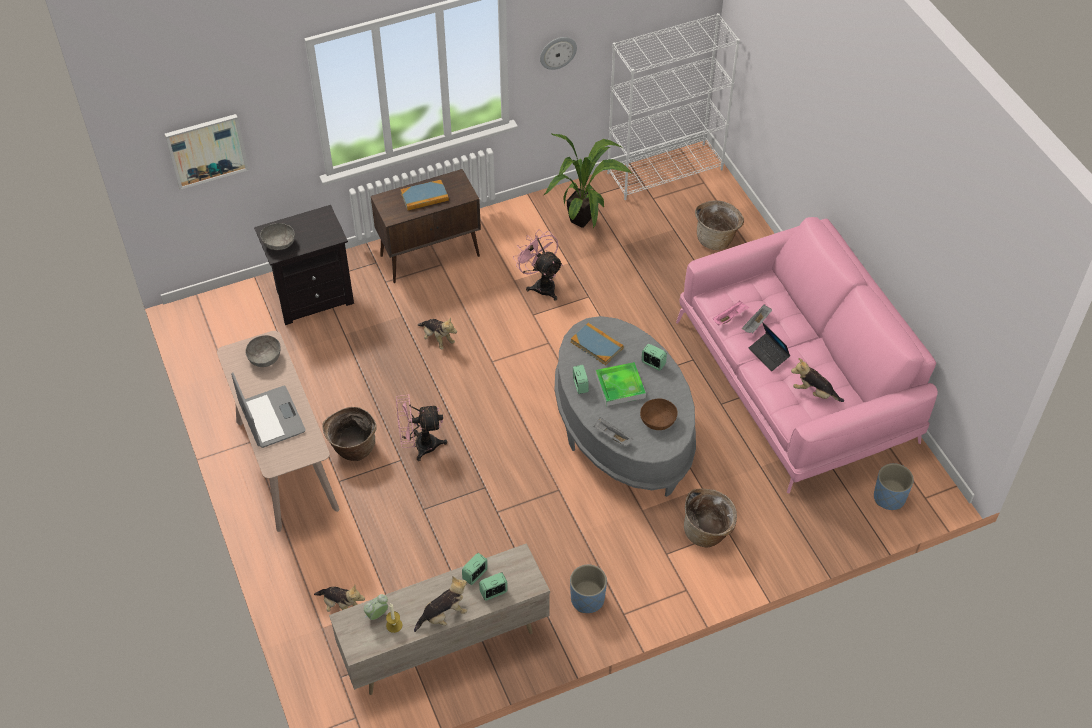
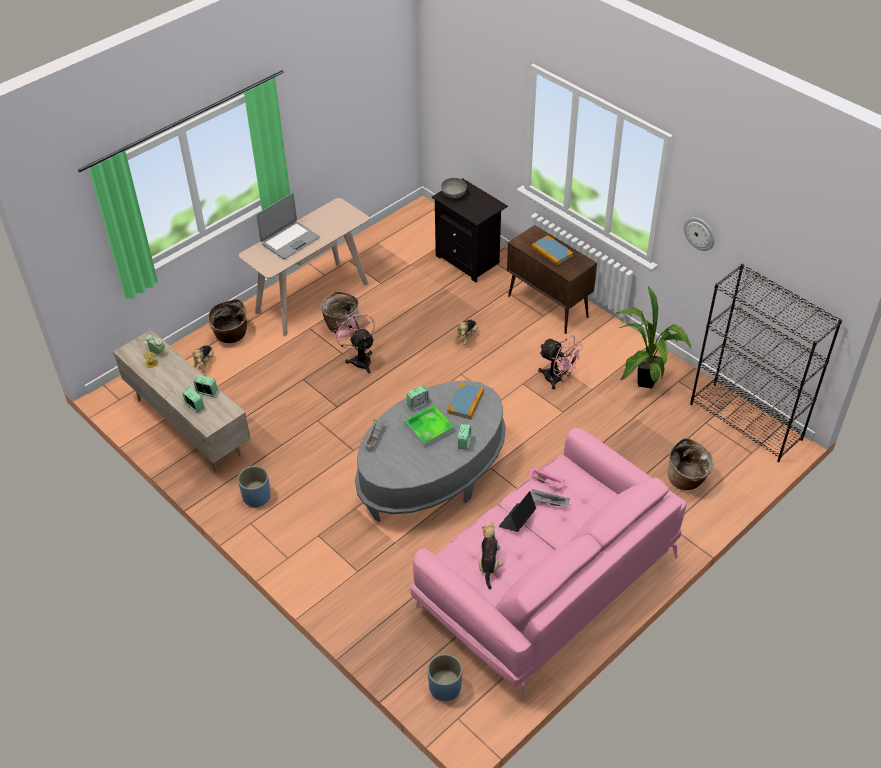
camera: 70 degrees right, 5 degrees down
picture [165,114,249,190] -> none
grey bowl [245,335,281,367] -> none
plush toy [414,576,467,632] -> none
pink fan [513,229,563,301] -> pink fan turned 90 degrees clockwise [538,335,583,389]
white bookcase [607,13,740,200] -> black bookcase [690,264,842,462]
brown bowl [640,398,678,430] -> none
basket [684,488,737,548] -> basket moved to [208,299,247,343]

